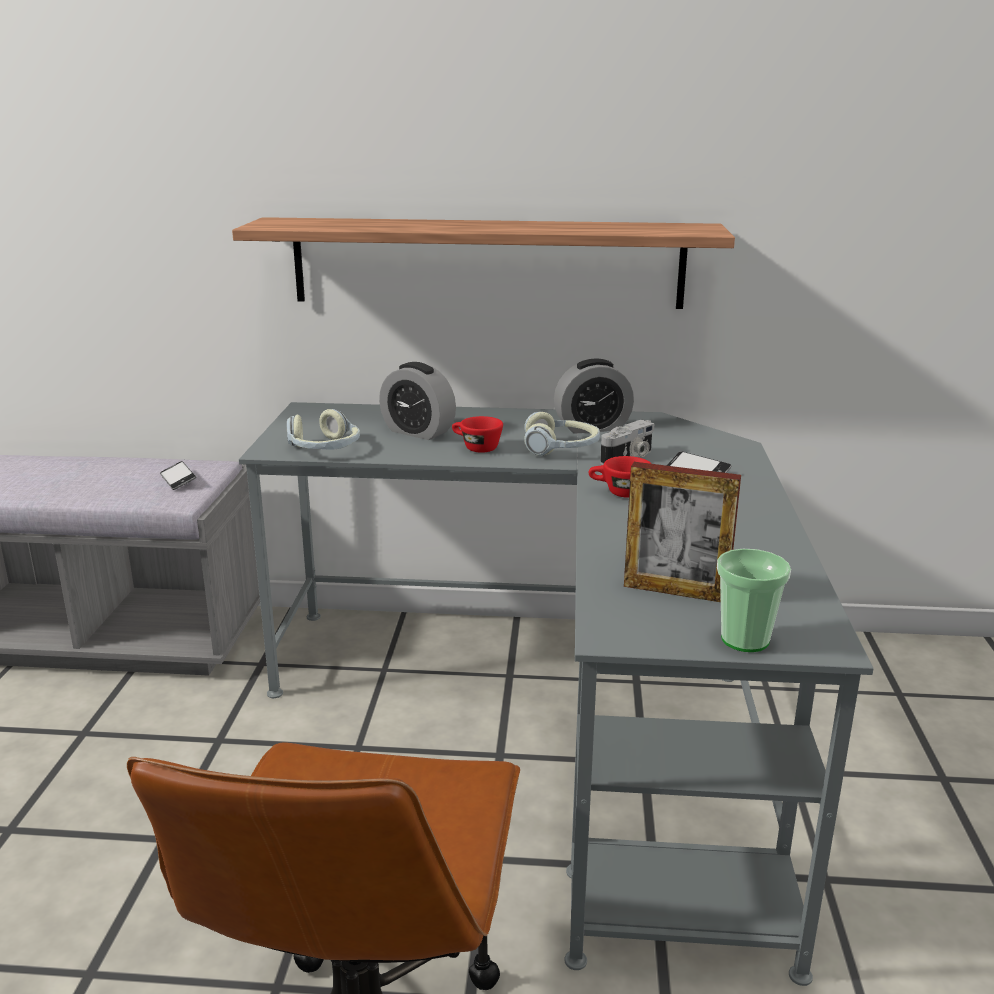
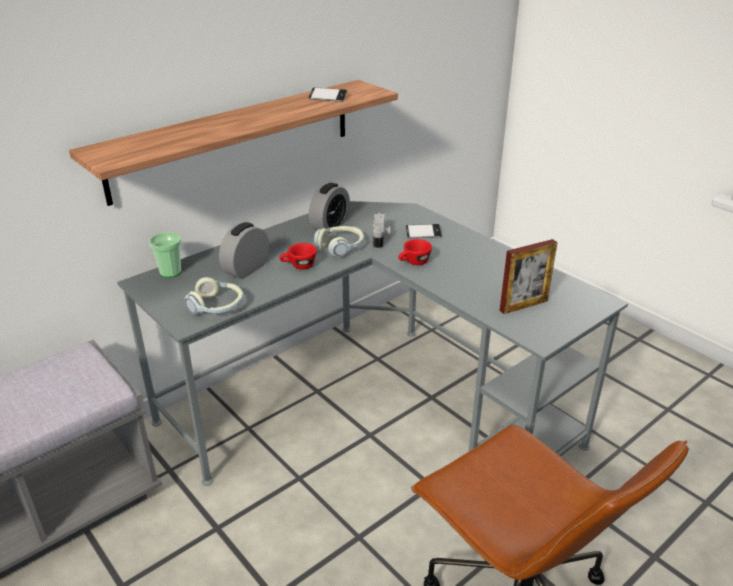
camera: 45 degrees left, 10 degrees up
phone [160,461,196,490] -> phone moved to [309,87,347,102]
alarm clock [379,362,456,440] -> alarm clock turned 135 degrees clockwise [219,222,269,279]
cup [717,549,791,652] -> cup moved to [149,232,182,278]

